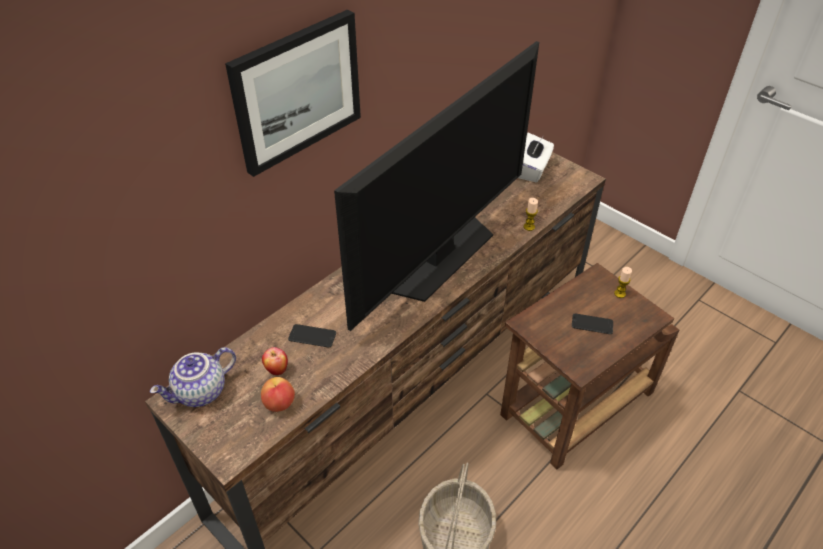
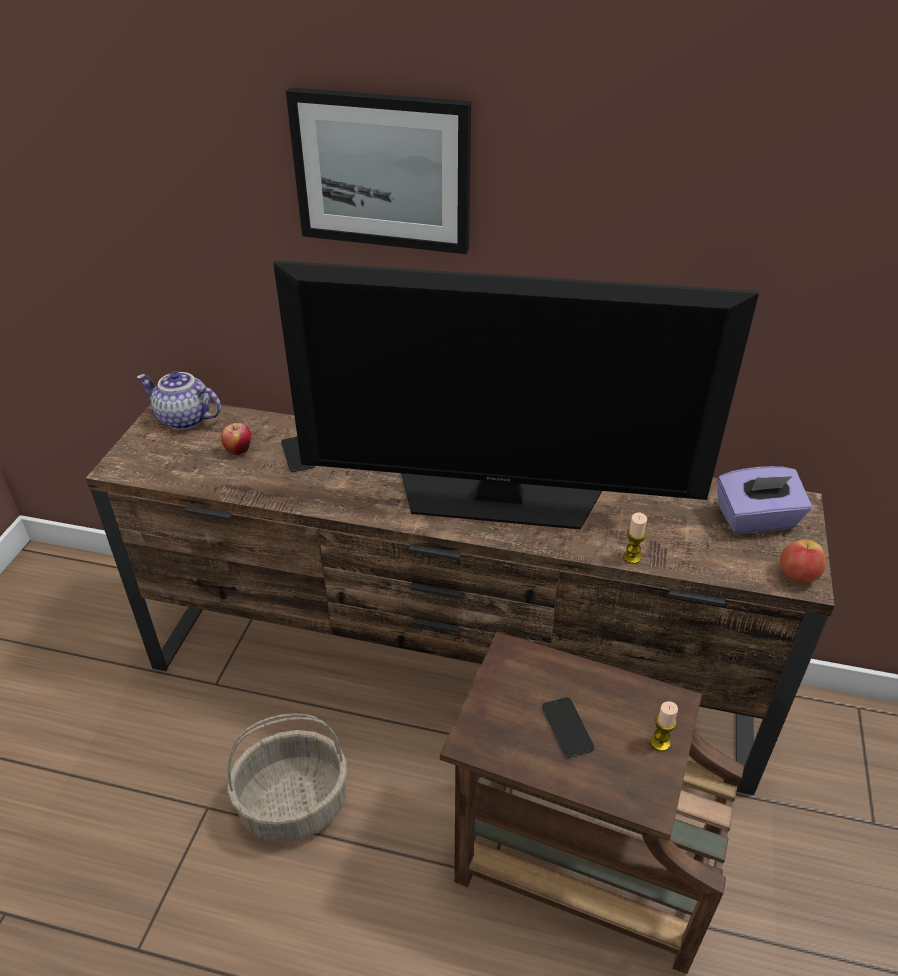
camera: 60 degrees right, 5 degrees down
apple [261,377,295,412] -> apple moved to [780,539,826,583]
white tissue box [518,133,554,182] -> purple tissue box [717,466,812,534]

